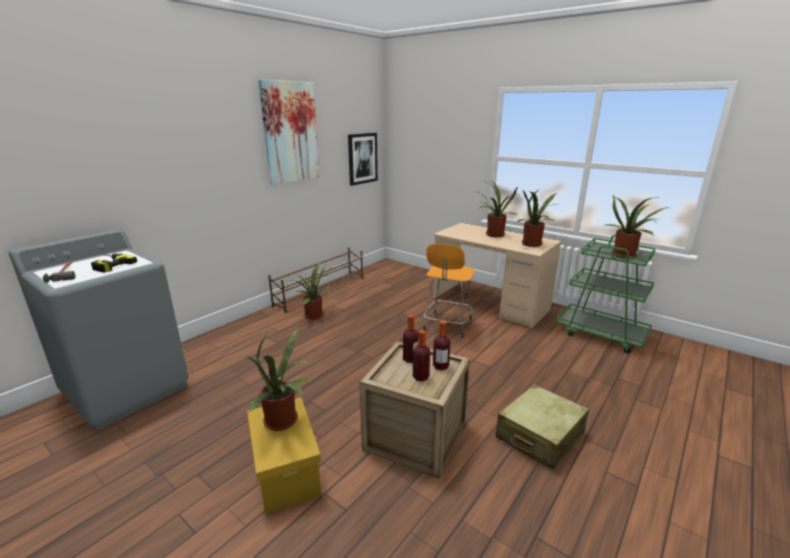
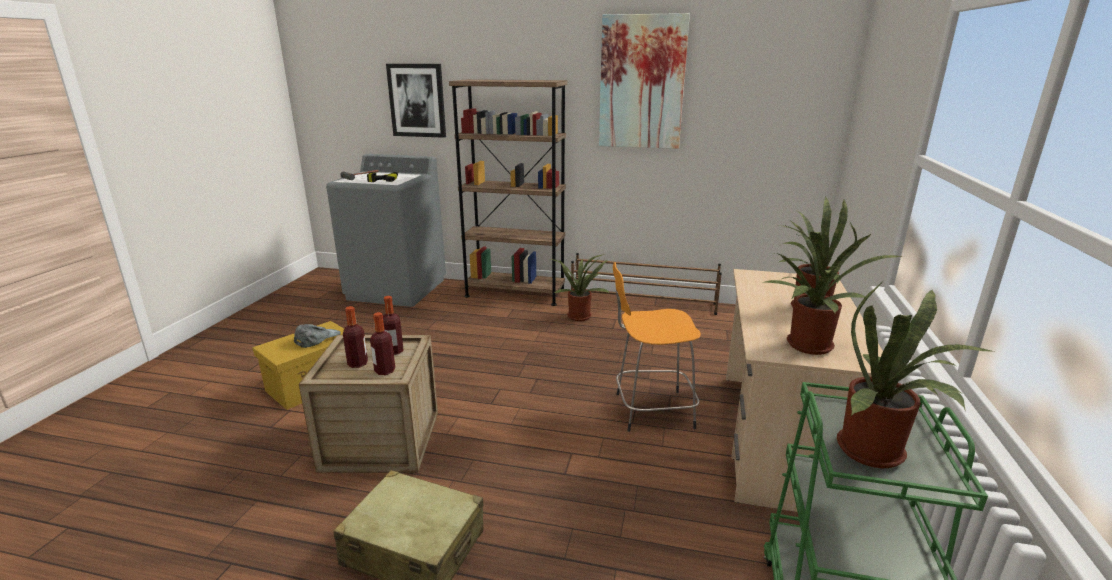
camera: 65 degrees right, 0 degrees up
potted plant [246,329,312,431] -> grey cap [294,324,341,348]
picture [348,133,378,186] -> picture moved to [386,64,446,138]
none -> brown bookcase [449,79,567,306]

